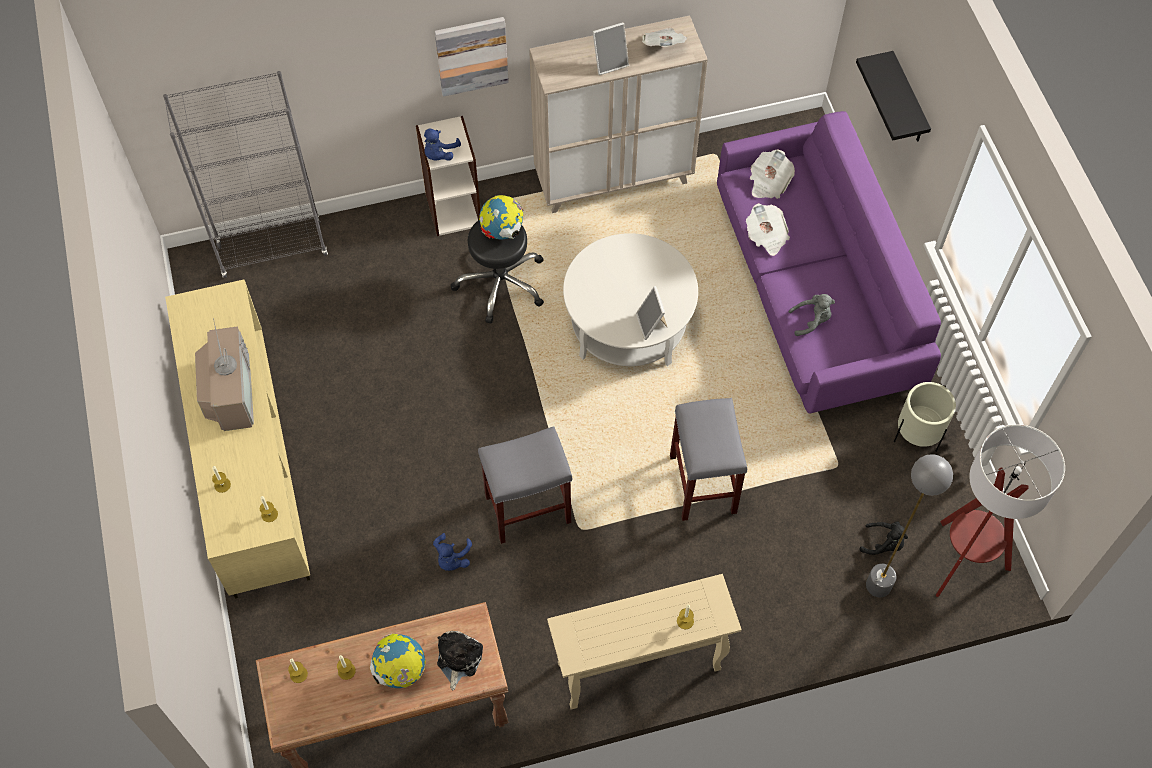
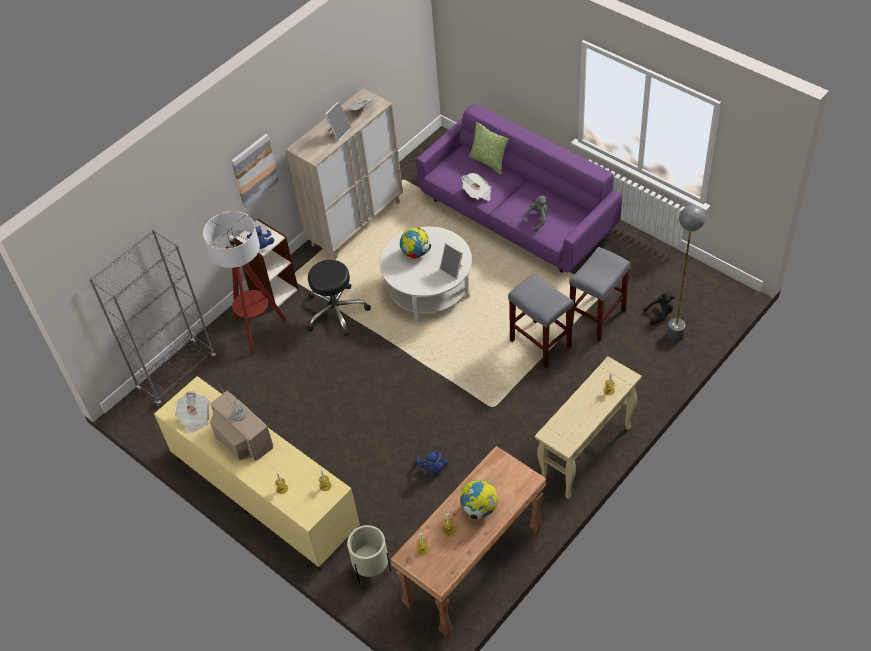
camera: 30 degrees left, 10 degrees down
plush toy [437,631,483,690] -> none
grey stool [478,426,572,544] -> grey stool moved to [569,247,630,342]
globe [479,195,524,240] -> globe moved to [400,227,431,259]
newspaper [750,149,795,199] -> newspaper moved to [175,391,210,434]
black shelf [856,51,931,142] -> none
beige planter [894,382,956,452] -> beige planter moved to [347,525,391,583]
floor lamp [935,424,1065,597] -> floor lamp moved to [203,211,287,355]
none -> pillow [469,122,508,174]

